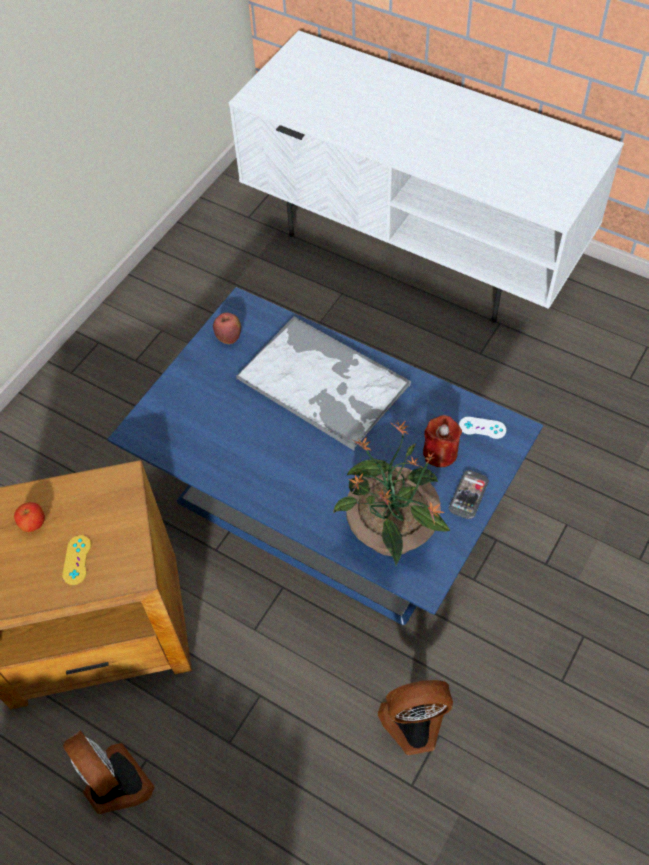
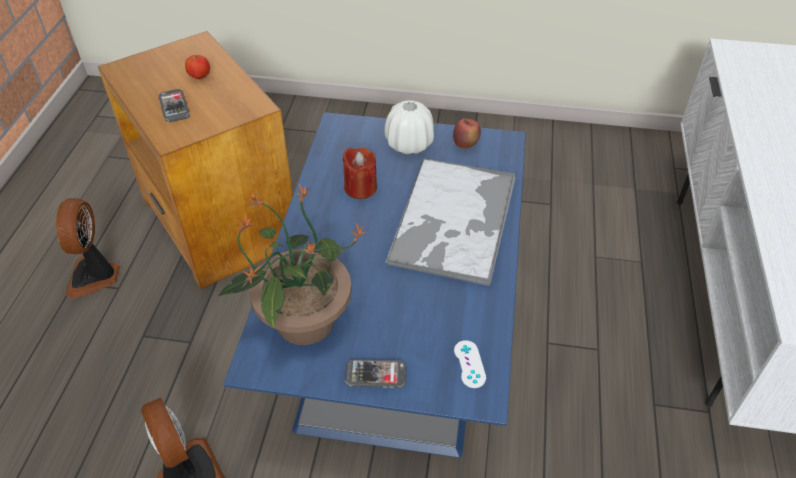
camera: 65 degrees right, 10 degrees down
yellow game controller [62,535,91,585] -> phone [158,89,190,122]
fan [63,730,155,814] -> fan turned 150 degrees clockwise [56,198,120,298]
red candle [423,415,462,467] -> red candle moved to [342,147,377,199]
none -> white vase [385,100,434,154]

